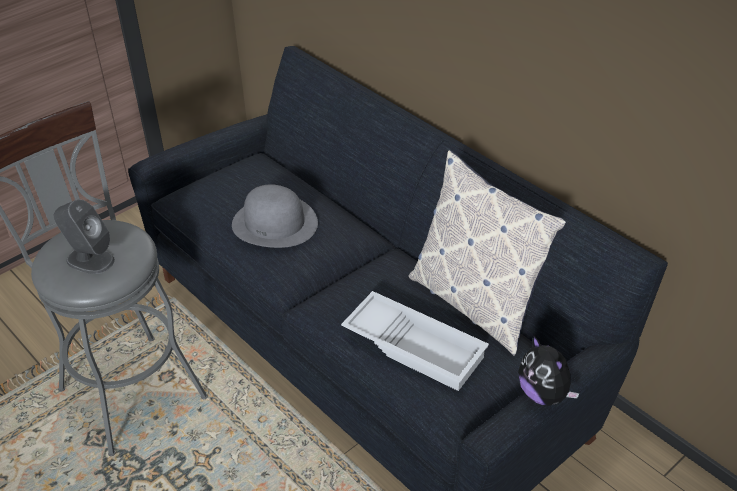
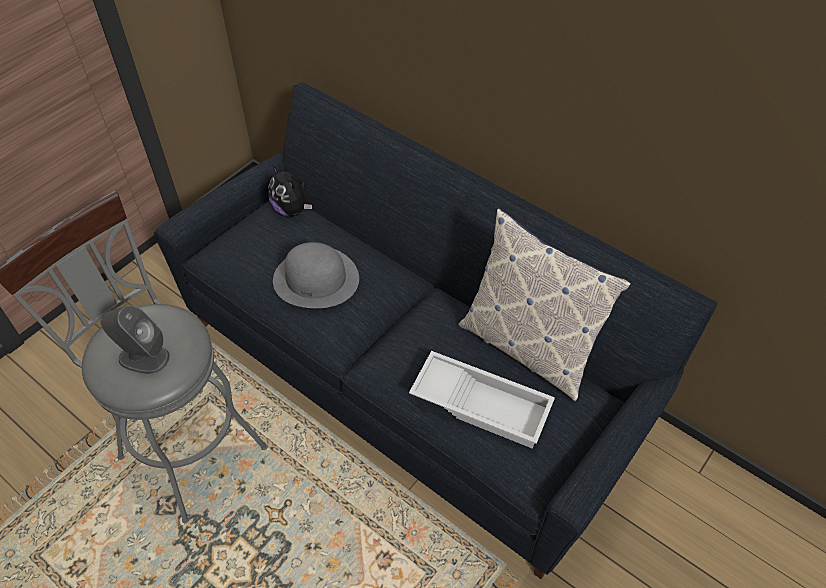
camera: 10 degrees left, 10 degrees up
plush toy [518,335,580,406] -> plush toy moved to [268,165,312,217]

